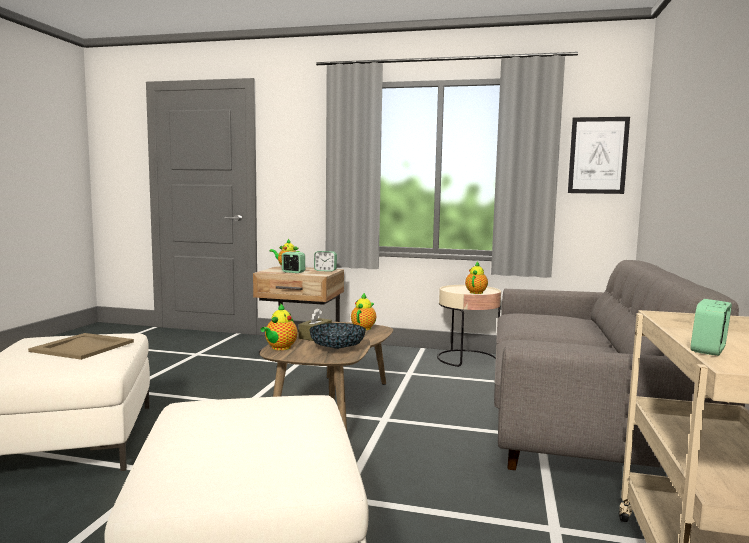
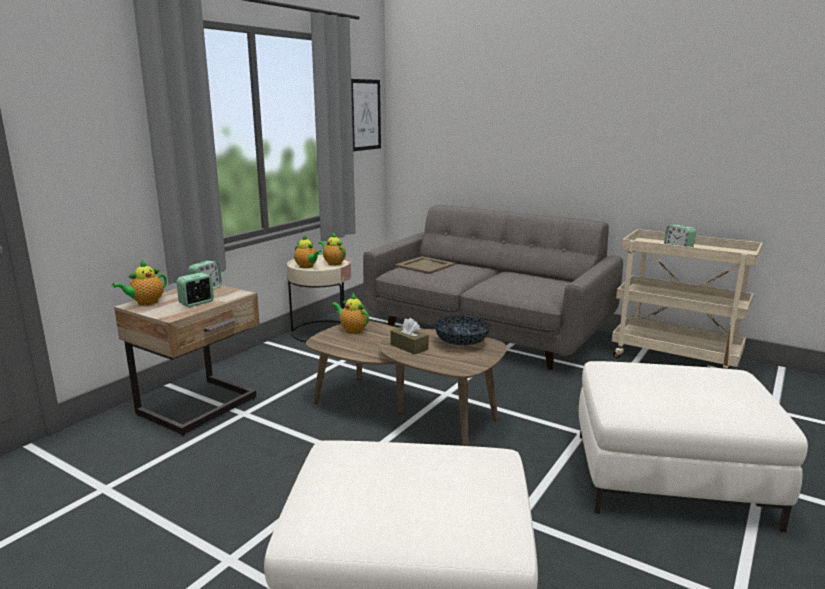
camera: 70 degrees left, 10 degrees up
beige tray [28,333,134,360] -> beige tray moved to [395,256,455,274]
teapot [260,303,298,350] -> teapot moved to [294,235,322,268]

